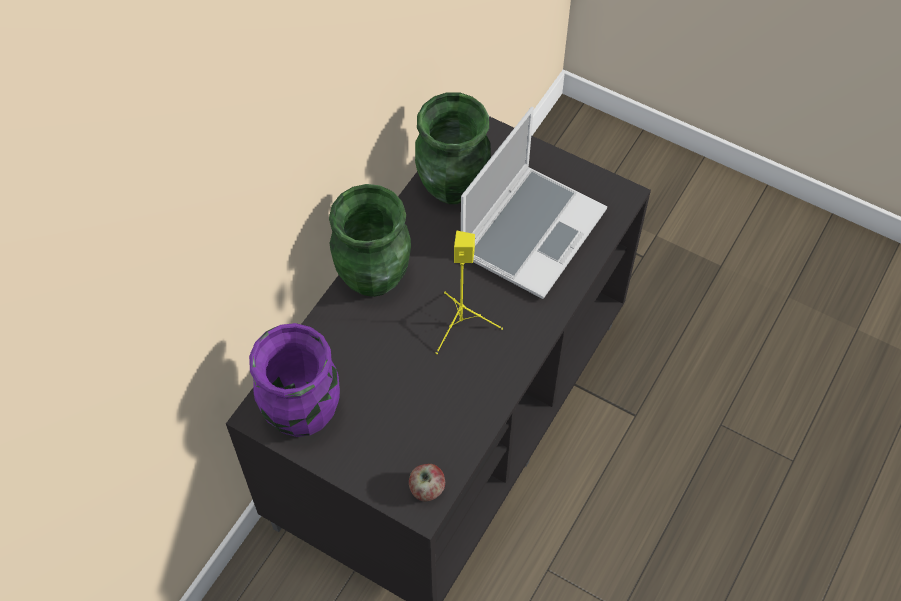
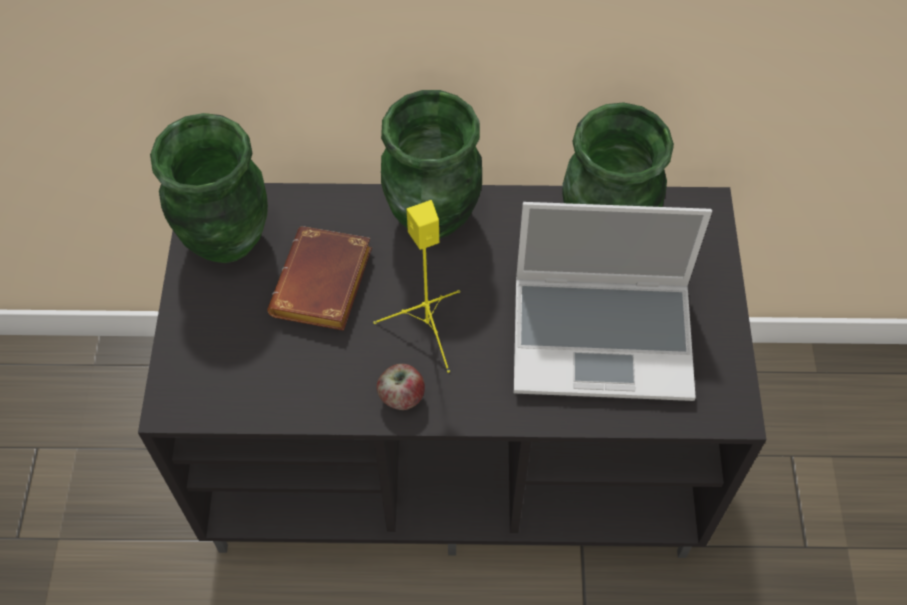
camera: 60 degrees right, 0 degrees up
purple vase [249,323,340,437] -> green vase [150,113,268,263]
apple [409,464,445,501] -> apple moved to [376,364,425,410]
none -> brown book [267,226,372,331]

